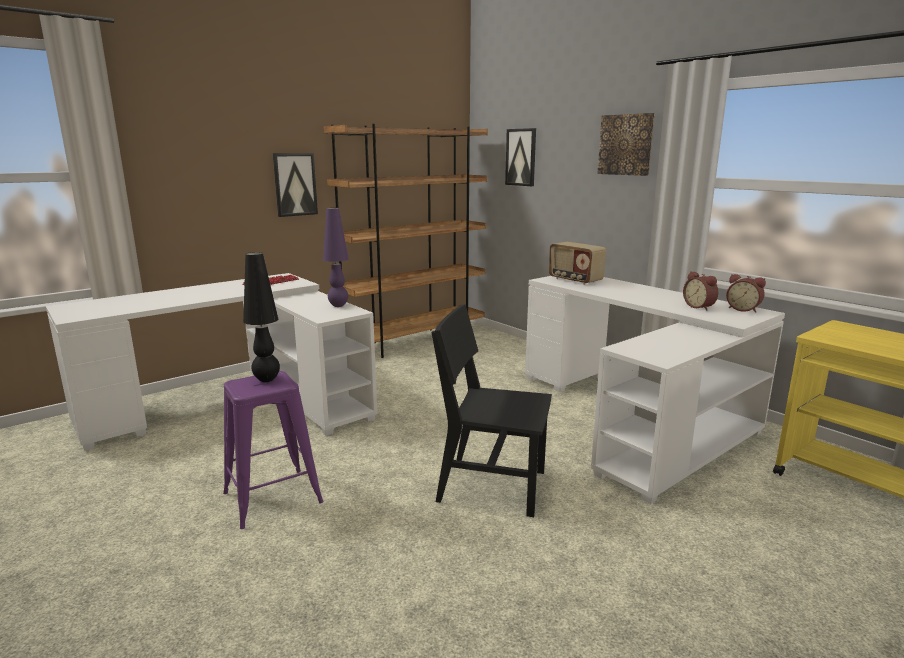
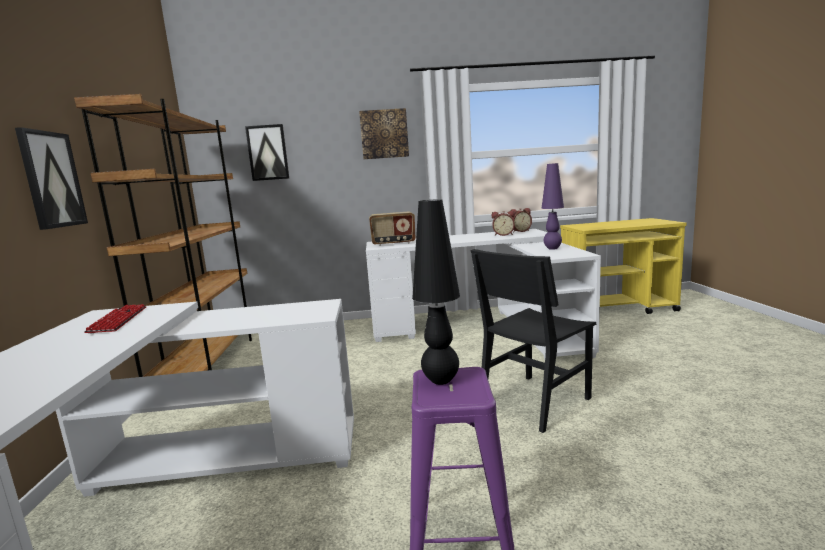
camera: 55 degrees left, 5 degrees down
purple table lamp [323,208,348,307] -> purple table lamp moved to [541,163,564,250]

